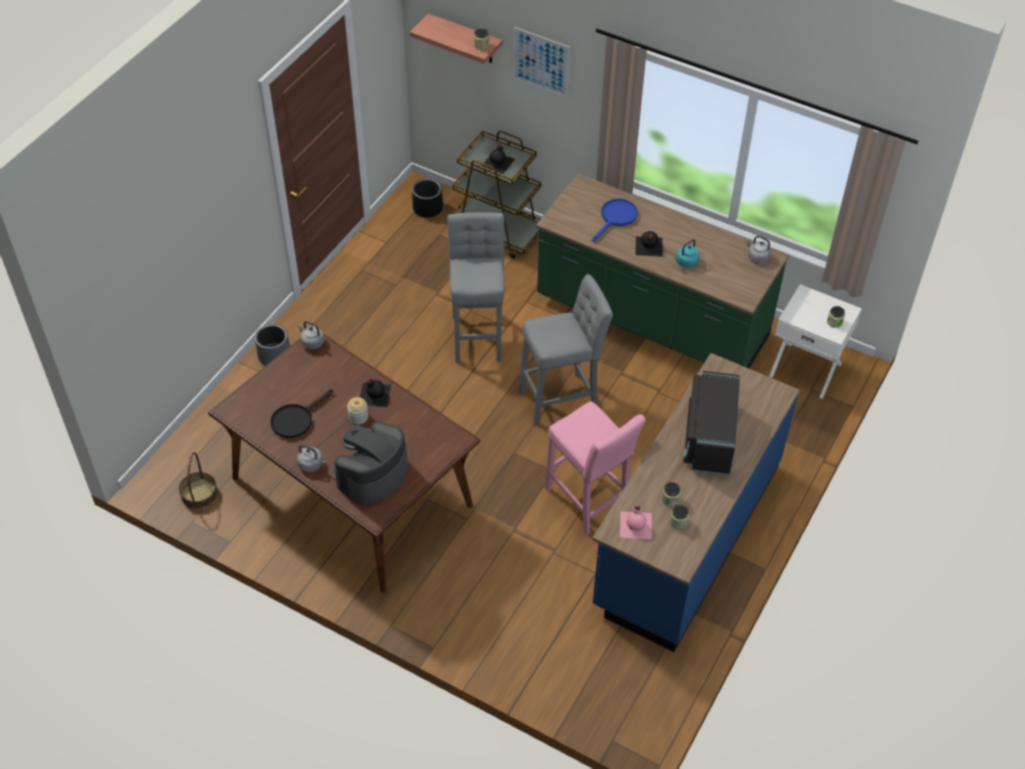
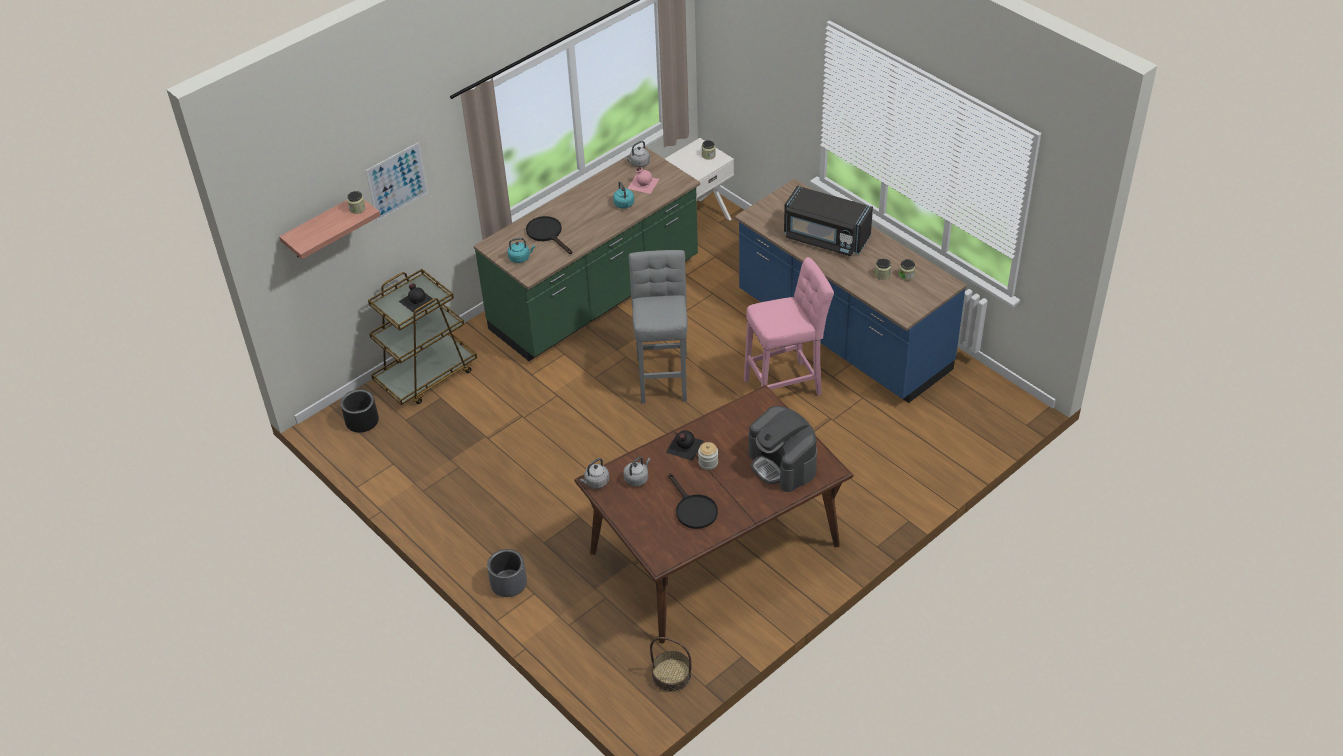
camera: 70 degrees left, 5 degrees down
grey kettle [297,445,326,472] -> grey kettle moved to [623,457,650,487]
grey stool [447,213,505,363] -> none
blue frying pan [592,199,638,242] -> black frying pan [526,216,572,254]
pink bottle [620,506,652,539] -> pink bottle moved to [627,167,659,194]
black bottle [636,231,662,257] -> none
none -> turquoise kettle [507,238,535,263]

